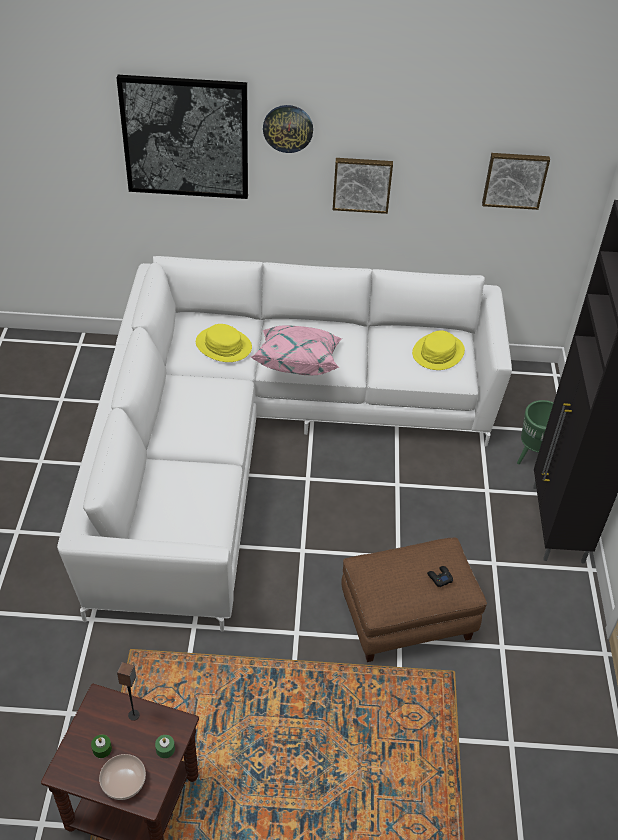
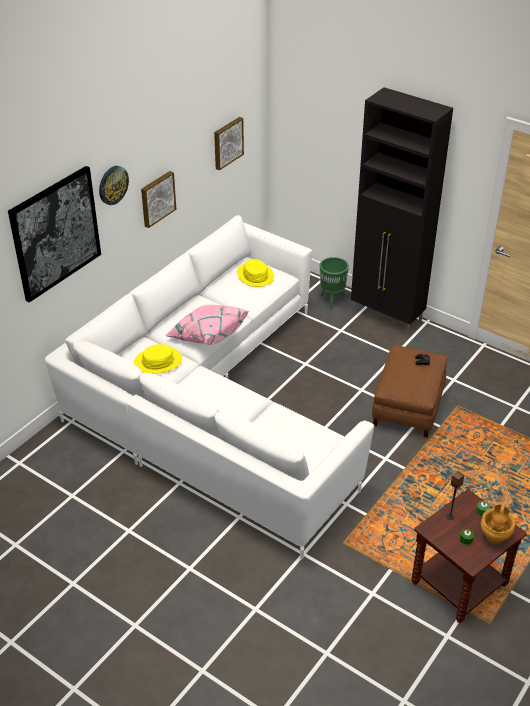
camera: 55 degrees left, 5 degrees down
bowl [99,754,146,800] -> brown vase [481,504,515,544]

